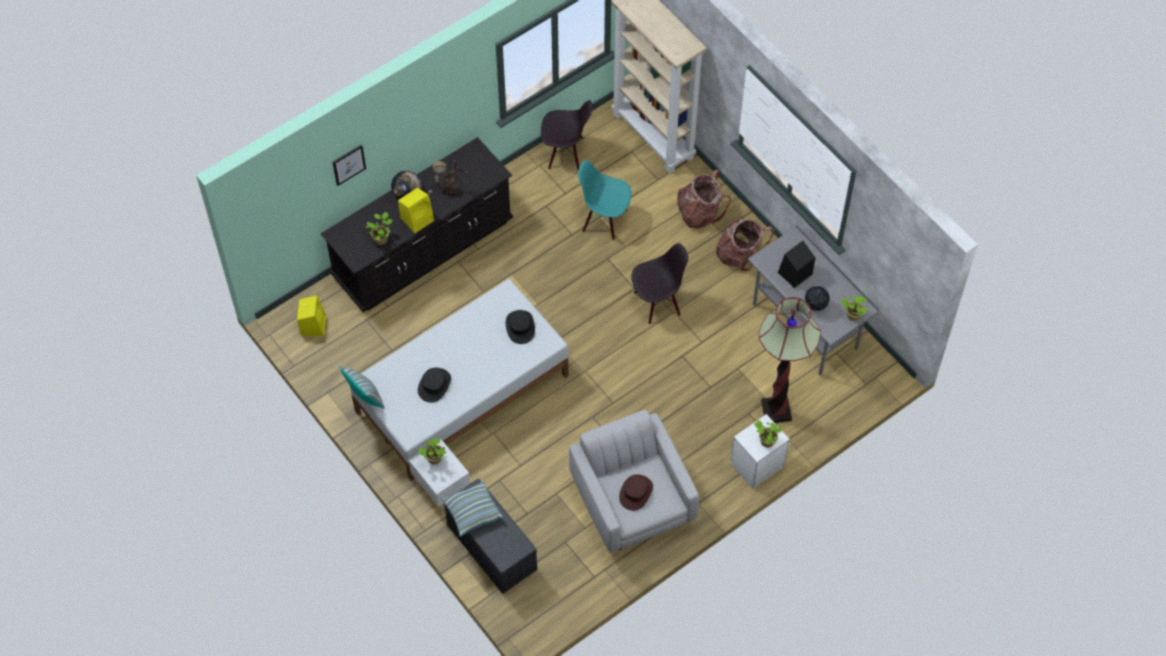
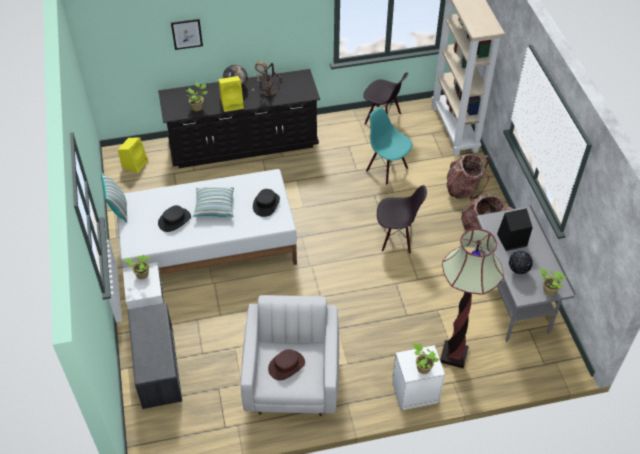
camera: 25 degrees right, 10 degrees down
pillow [441,480,504,537] -> pillow moved to [193,187,234,217]

